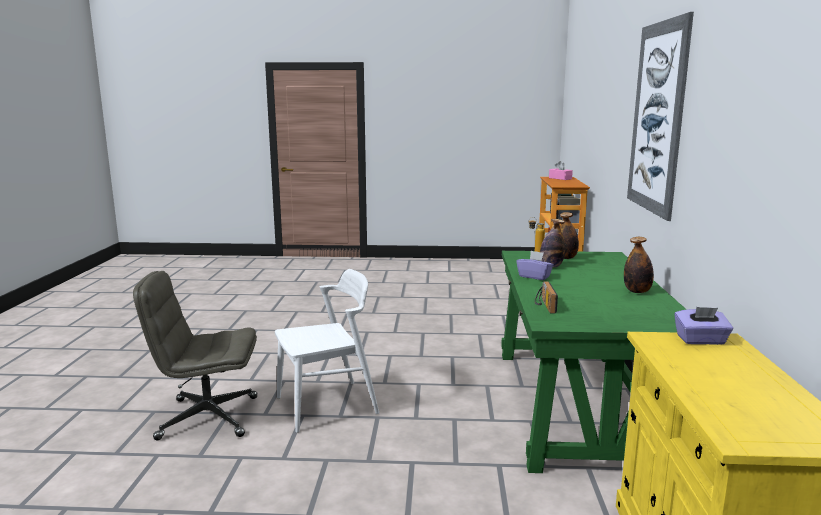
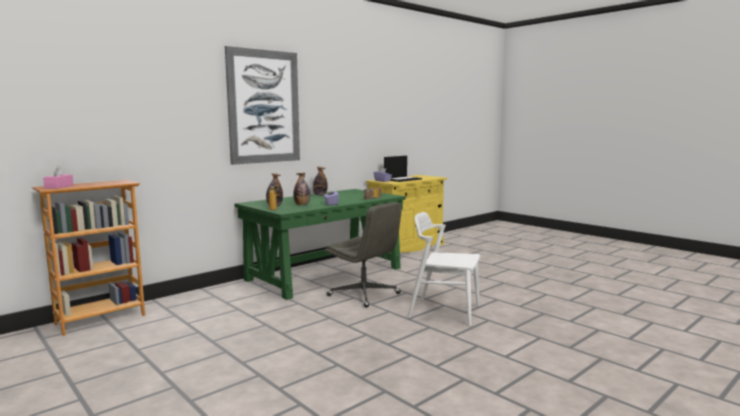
camera: 135 degrees left, 5 degrees down
grey office chair [133,271,257,440] -> grey office chair moved to [325,202,402,308]
none -> laptop [384,156,422,182]

